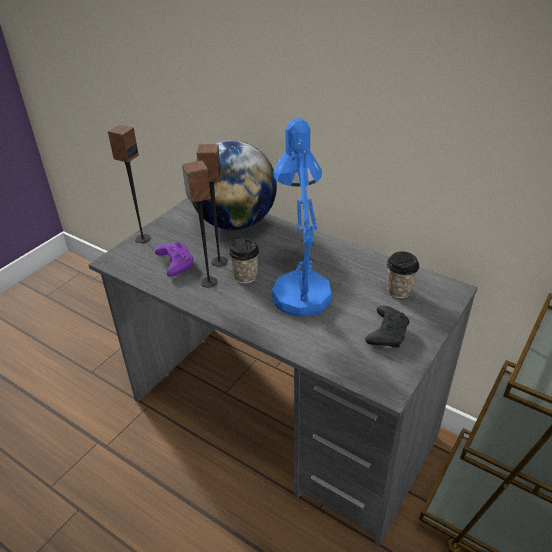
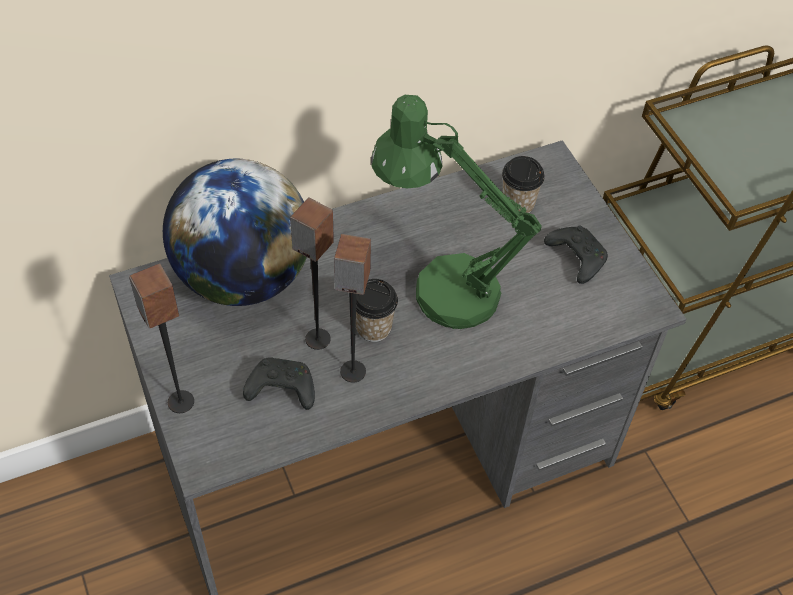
camera: 60 degrees left, 15 degrees up
purple game controller [155,242,194,277] -> black game controller [243,357,315,410]
blue table lamp [272,118,332,317] -> green table lamp [371,95,542,329]

